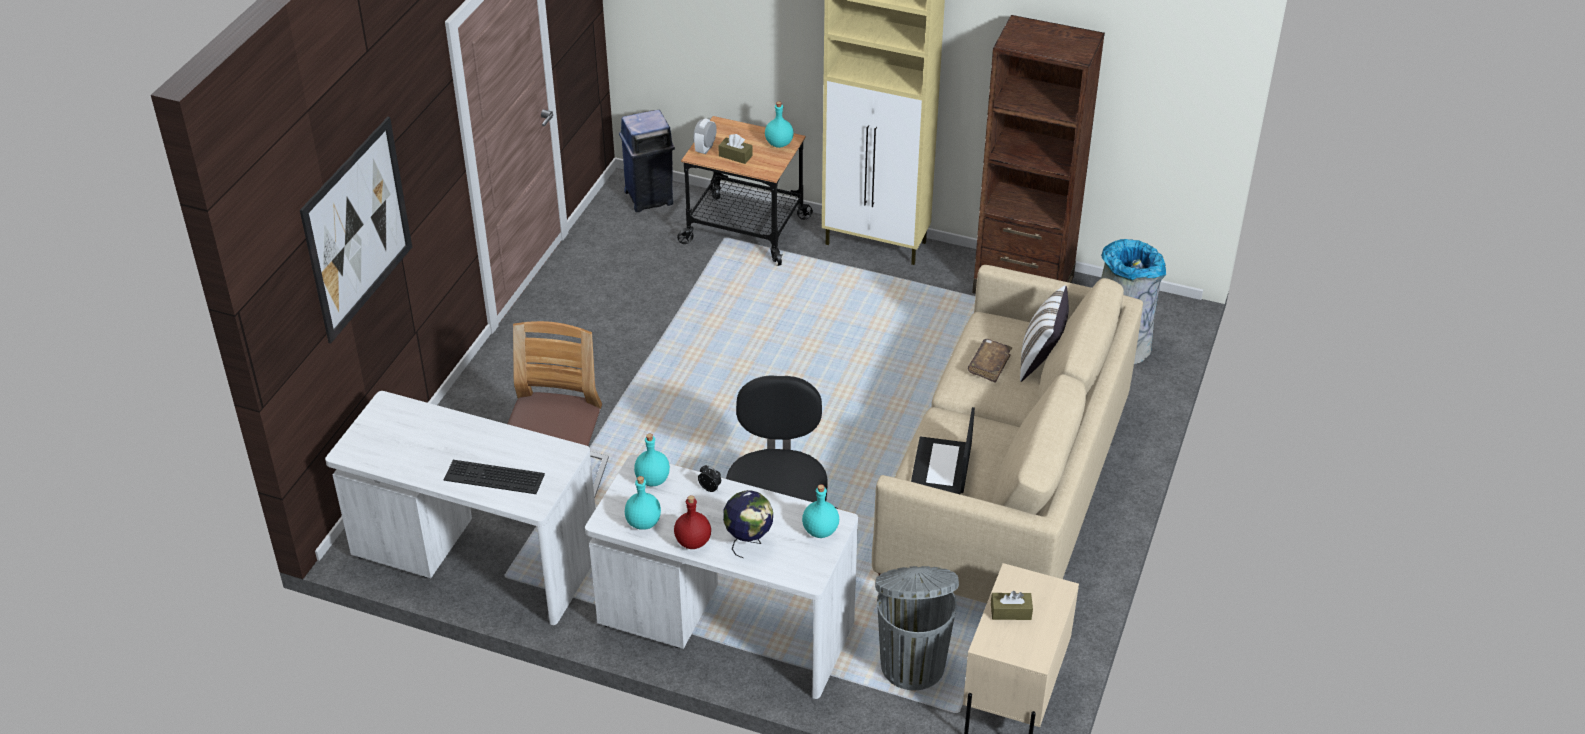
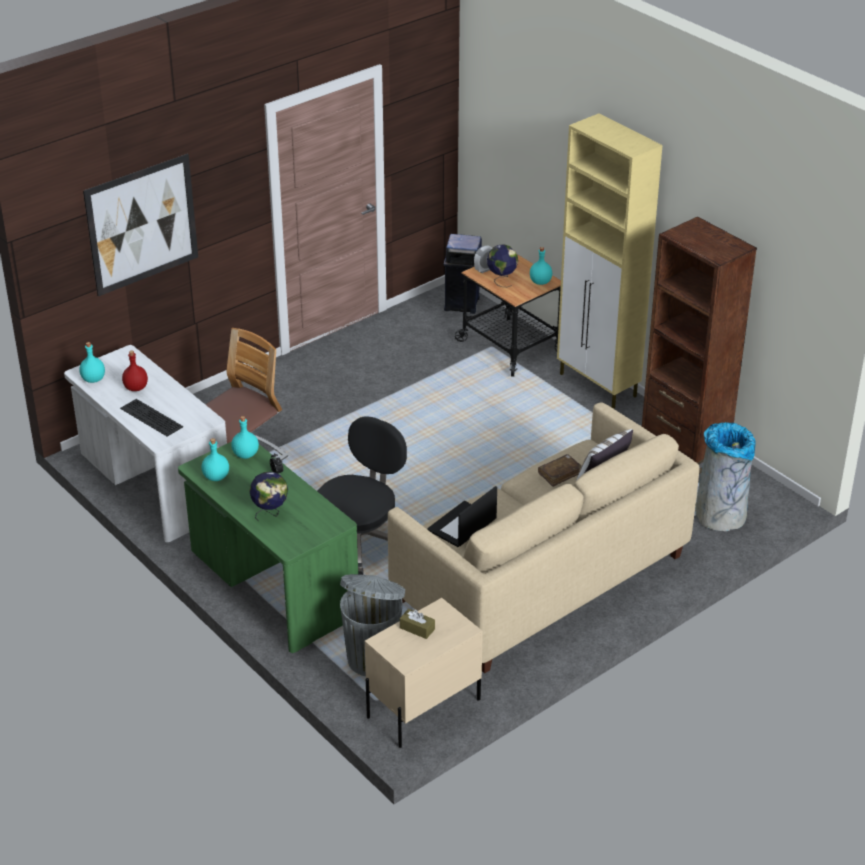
camera: 30 degrees right, 5 degrees down
white desk [585,454,858,699] -> green desk [178,442,358,653]
red bottle [674,495,711,549] -> red bottle moved to [122,351,148,391]
brown tissue box [718,134,753,164] -> globe [487,244,518,287]
turquoise bottle [802,484,839,538] -> turquoise bottle moved to [80,342,105,383]

